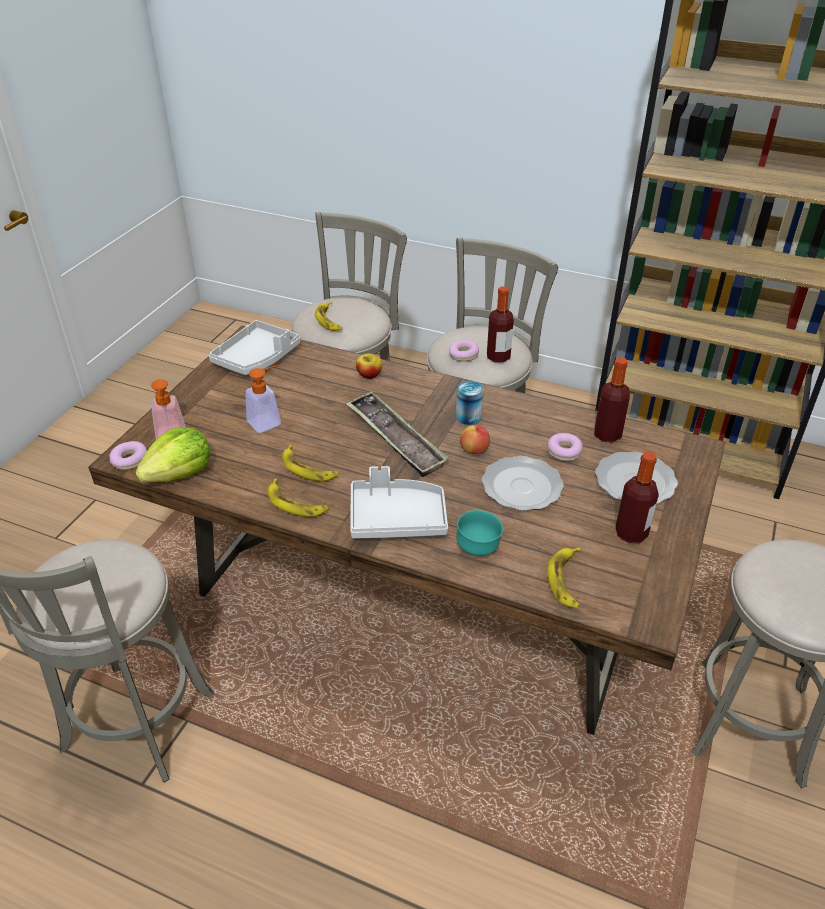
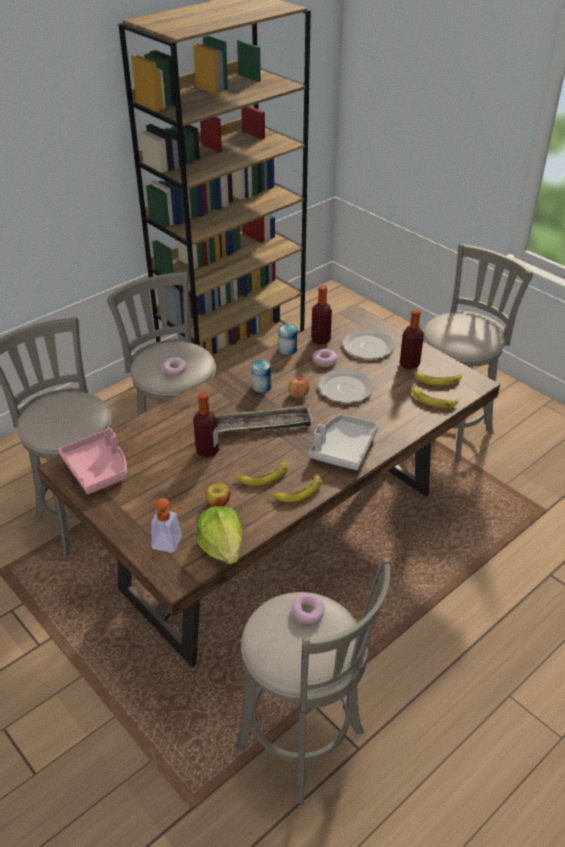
camera: 65 degrees left, 0 degrees up
donut [109,441,147,470] -> donut moved to [292,594,324,624]
grey tray [209,320,300,375] -> pink tray [59,428,127,494]
soap dispenser [245,365,281,433] -> none
banana [315,301,343,331] -> banana moved to [413,370,462,386]
apple [356,353,382,379] -> apple moved to [205,483,230,507]
turquoise bowl [456,510,503,556] -> none
bottle [487,286,514,363] -> bottle moved to [193,392,219,458]
none -> can [279,324,297,355]

